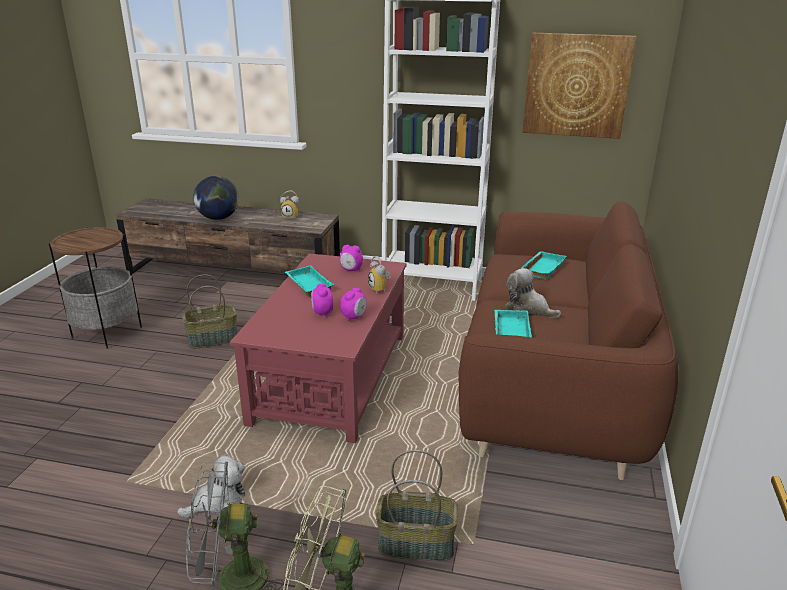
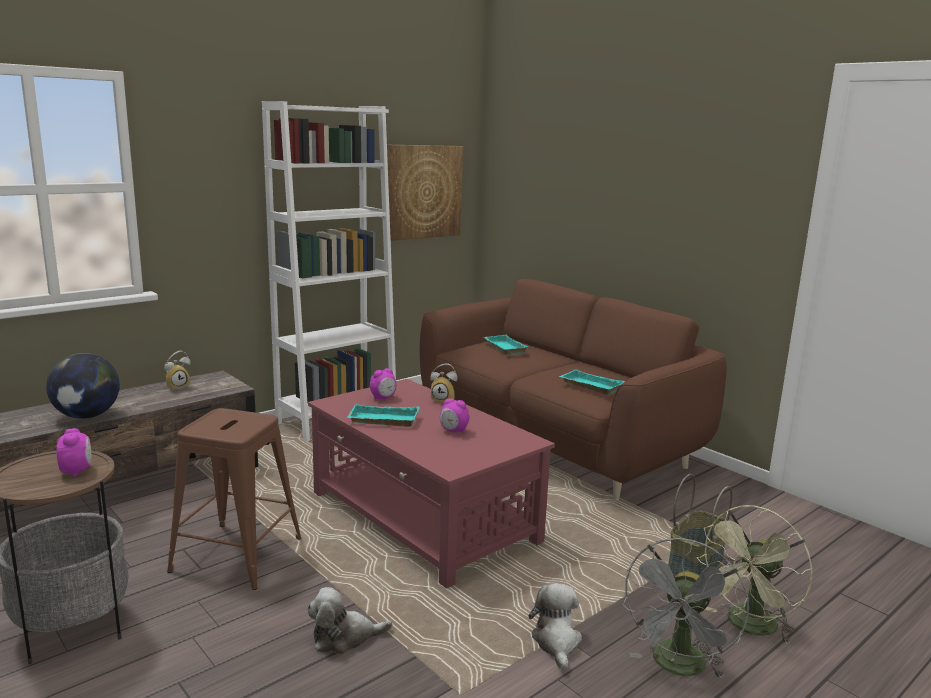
camera: 55 degrees left, 10 degrees down
basket [182,274,238,349] -> brown stool [167,408,301,590]
alarm clock [340,288,366,321] -> alarm clock moved to [57,428,92,477]
plush toy [505,268,561,318] -> plush toy moved to [307,587,392,654]

